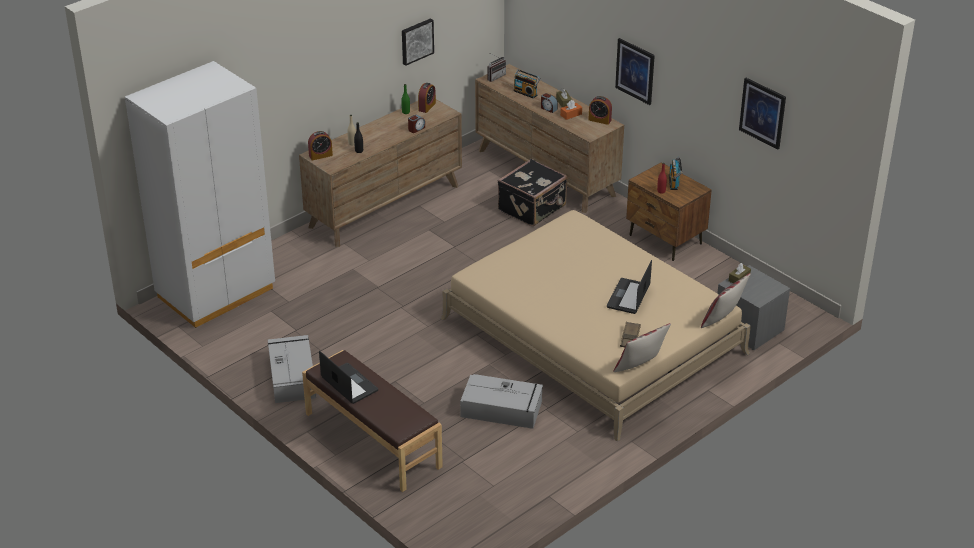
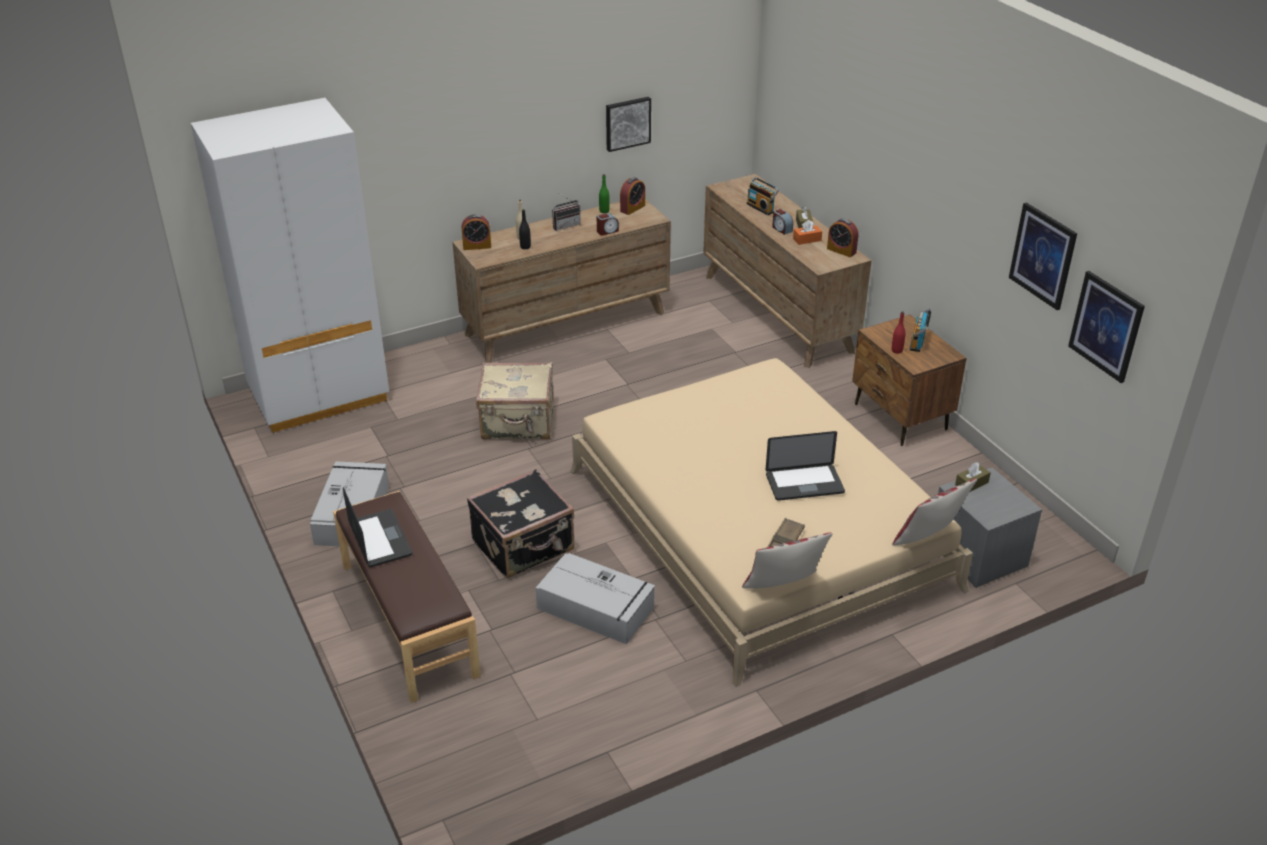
camera: 15 degrees right, 0 degrees up
radio [487,54,506,82] -> radio moved to [552,193,581,231]
black suitcase [498,159,568,226] -> black suitcase moved to [467,469,575,578]
laptop [607,260,652,314] -> laptop turned 135 degrees counterclockwise [766,431,845,501]
picture [615,38,655,105] -> picture moved to [1068,271,1145,383]
none -> beige suitcase [476,362,554,439]

